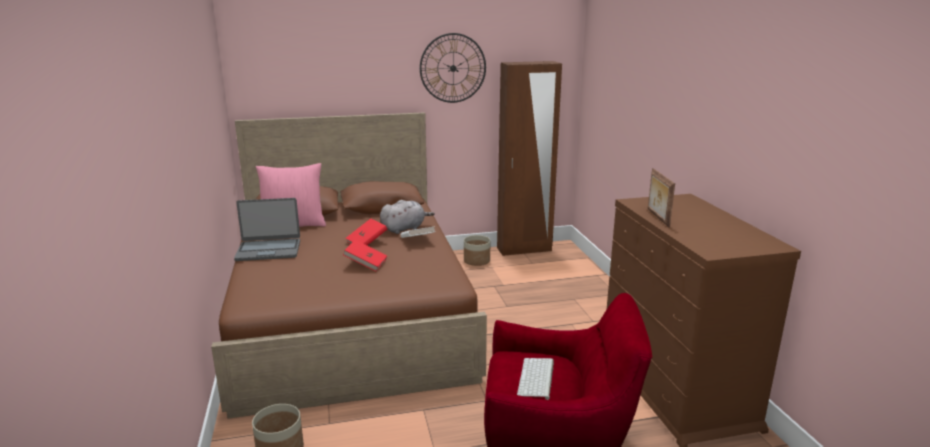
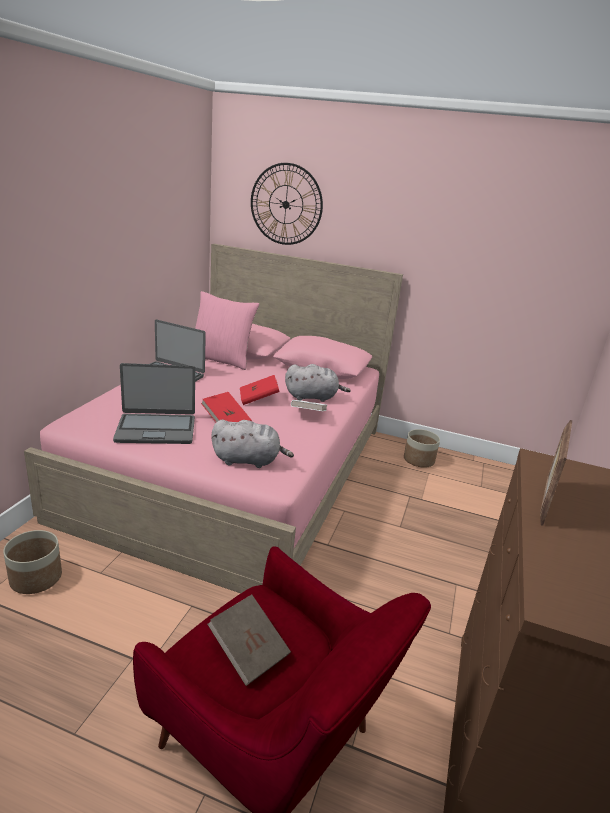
camera: 30 degrees right, 5 degrees up
brown bed [211,112,487,419] -> pink bed [24,244,403,593]
wall clock [420,33,486,103] -> wall clock moved to [251,163,323,245]
brown wardrobe [497,61,562,256] -> none
keyboard [517,358,554,400] -> brown book [207,595,291,686]
none -> laptop [113,363,195,444]
none -> grey plush toy [211,420,294,468]

